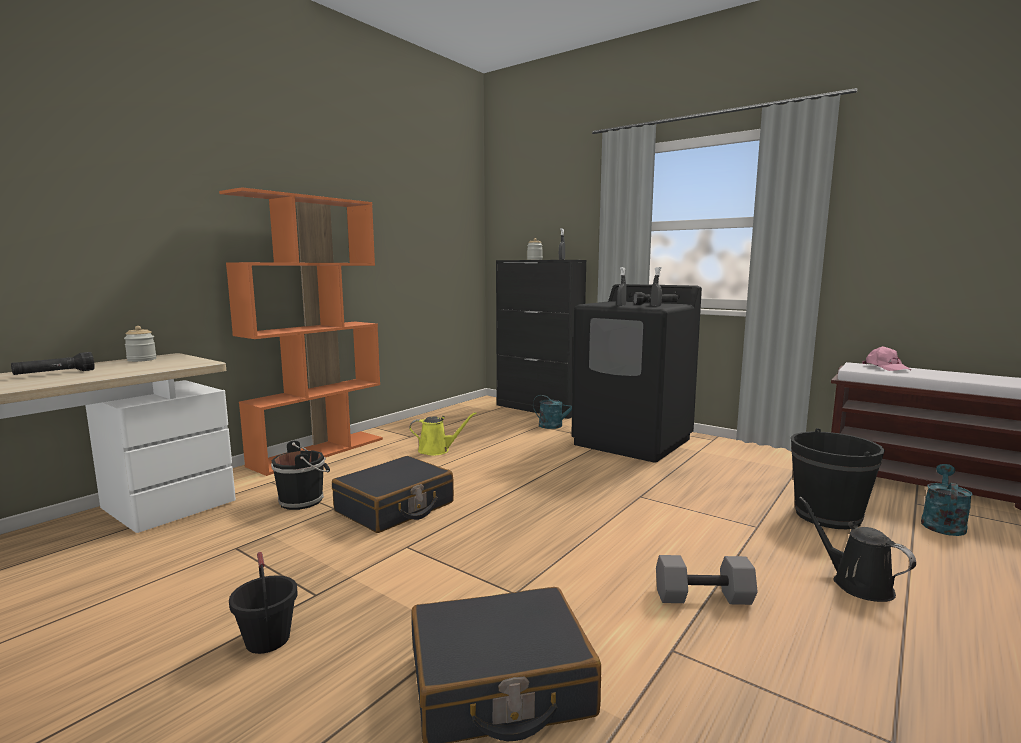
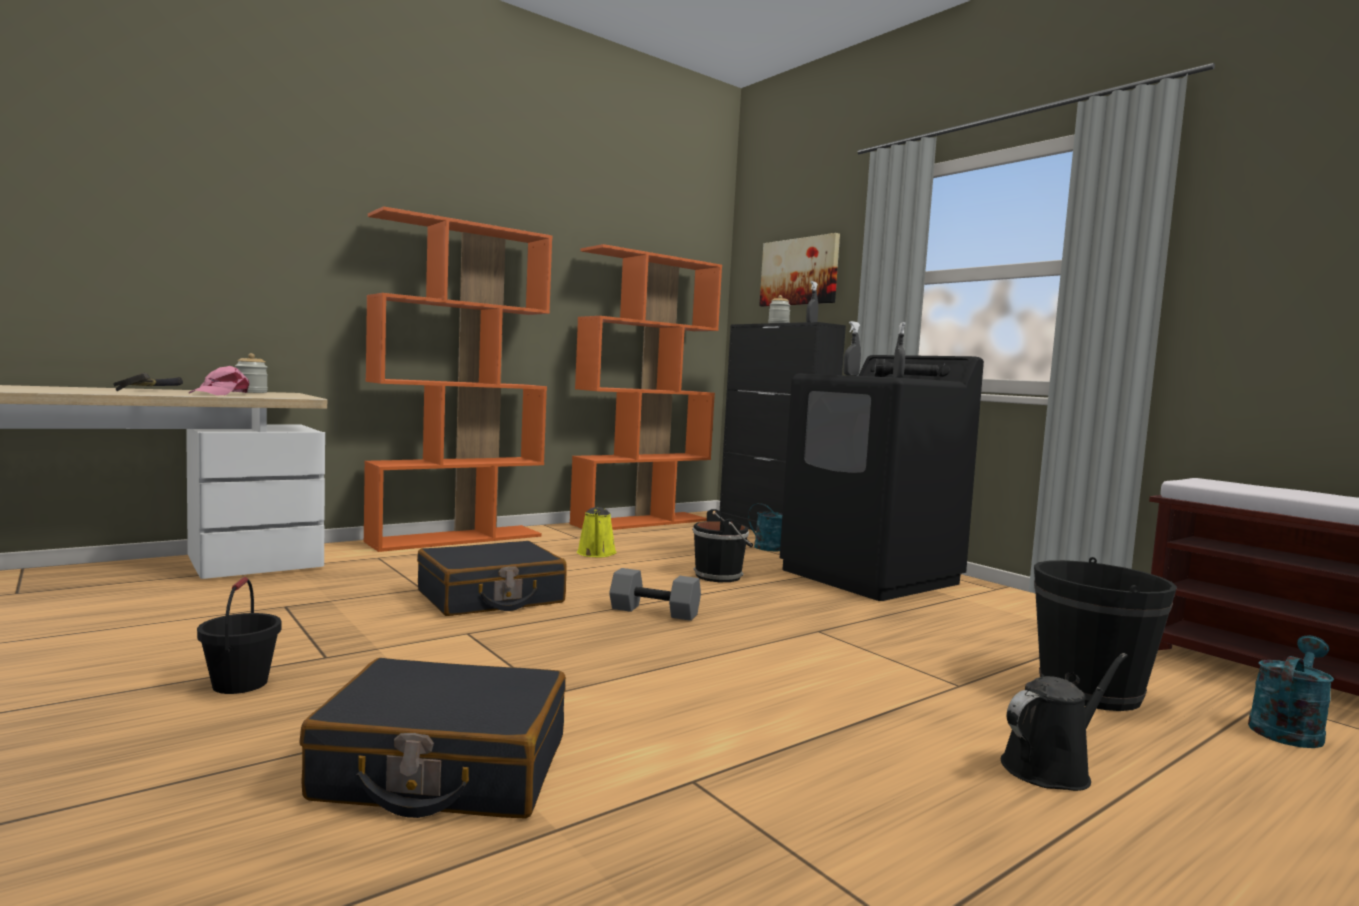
camera: 15 degrees right, 5 degrees down
black flashlight [11,352,95,375] -> hammer [113,373,183,391]
black bucket [271,441,330,510] -> black bucket moved to [692,509,753,582]
yellow watering can [409,412,477,456] -> yellow watering can turned 75 degrees clockwise [577,507,617,557]
grey dumbbell [656,555,758,605] -> grey dumbbell moved to [609,568,701,621]
black watering can [799,497,916,602] -> black watering can turned 75 degrees clockwise [1001,653,1128,791]
pink cap [862,346,911,371] -> pink cap moved to [189,366,249,395]
none -> orange bookcase [570,244,722,530]
none -> picture [759,233,840,307]

